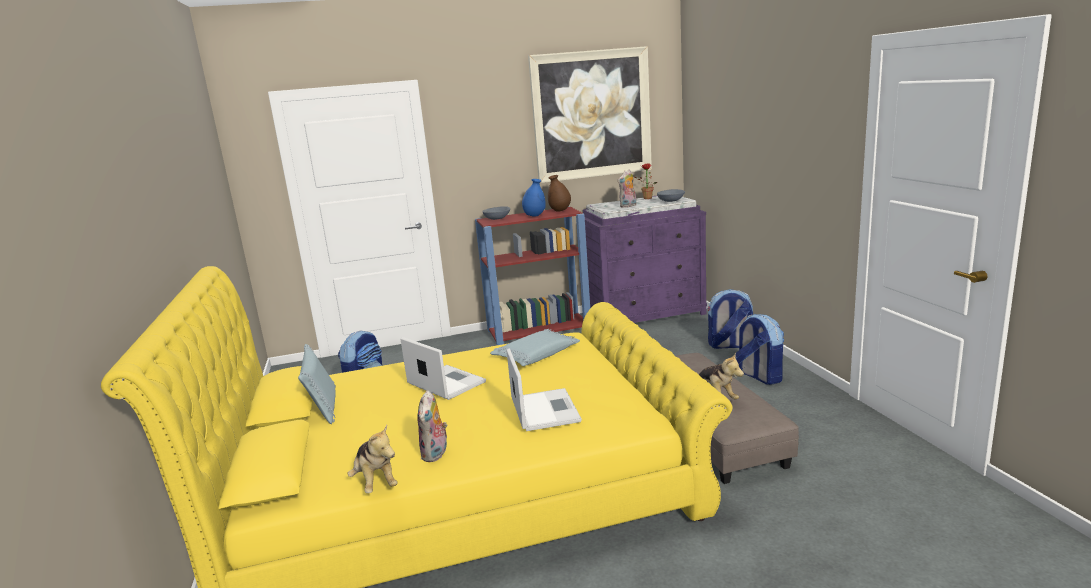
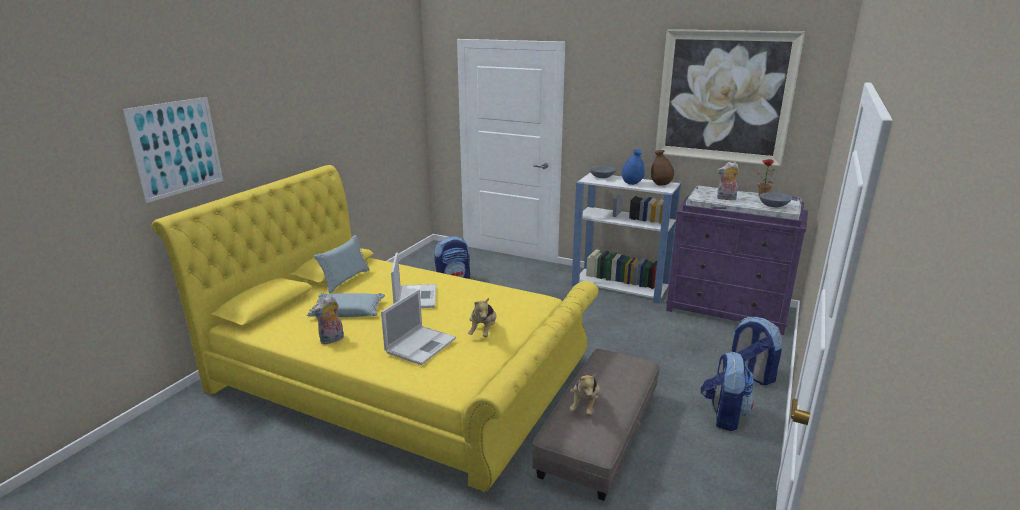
camera: 40 degrees right, 5 degrees up
plush toy [348,424,398,493] -> plush toy moved to [468,298,497,337]
red bookcase [475,207,590,345] -> white bookcase [572,172,681,304]
blue pillow [490,329,580,366] -> blue pillow moved to [307,293,385,317]
none -> picture [122,97,223,203]

